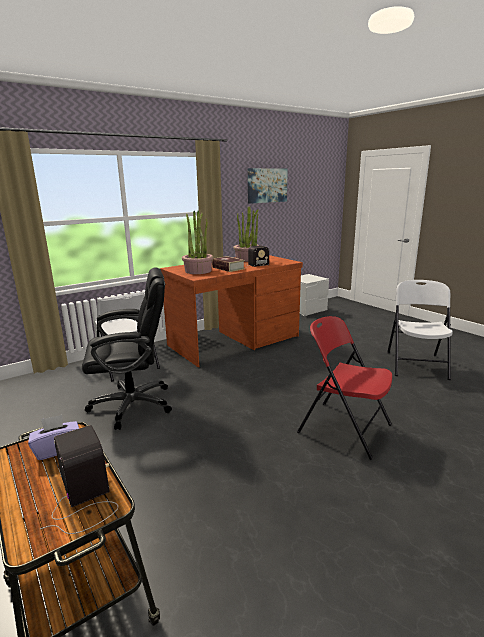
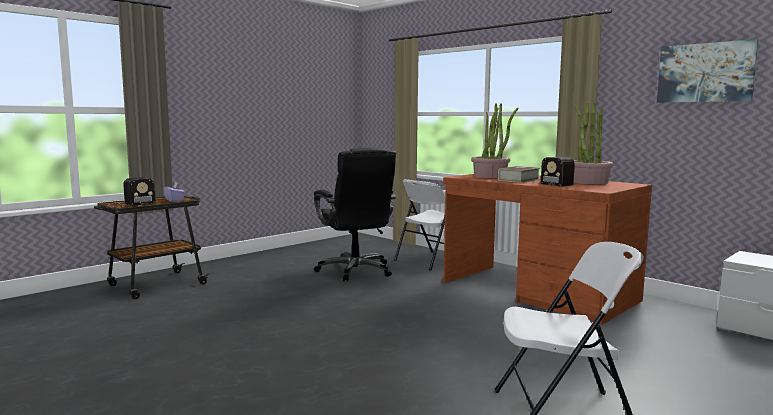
camera: 80 degrees right, 10 degrees down
red chair [297,316,392,460] -> none

